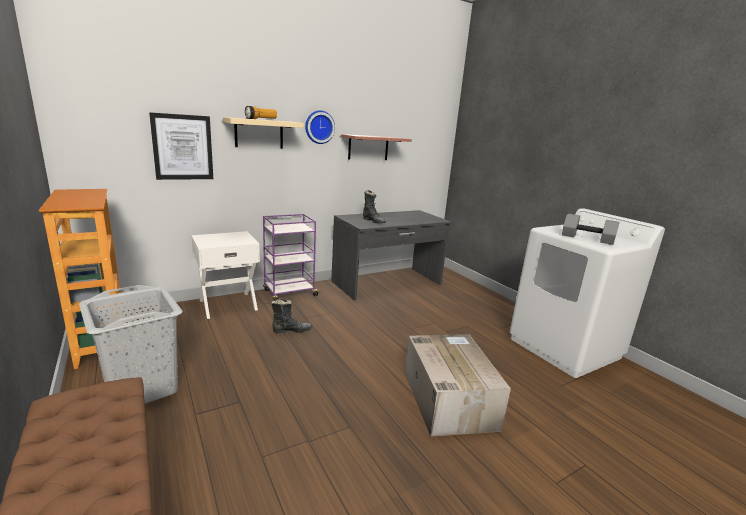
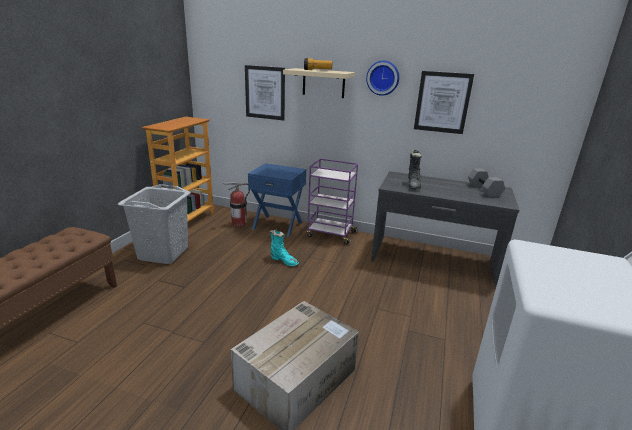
camera: 50 degrees right, 5 degrees up
white nightstand [191,231,260,319] -> blue nightstand [248,163,306,237]
black boot [271,299,312,333] -> turquoise boot [270,230,299,266]
shelf [341,134,412,160] -> picture [414,71,474,134]
grey dumbbell [562,214,620,245] -> grey dumbbell moved to [468,169,505,198]
none -> fire extinguisher [224,182,250,228]

